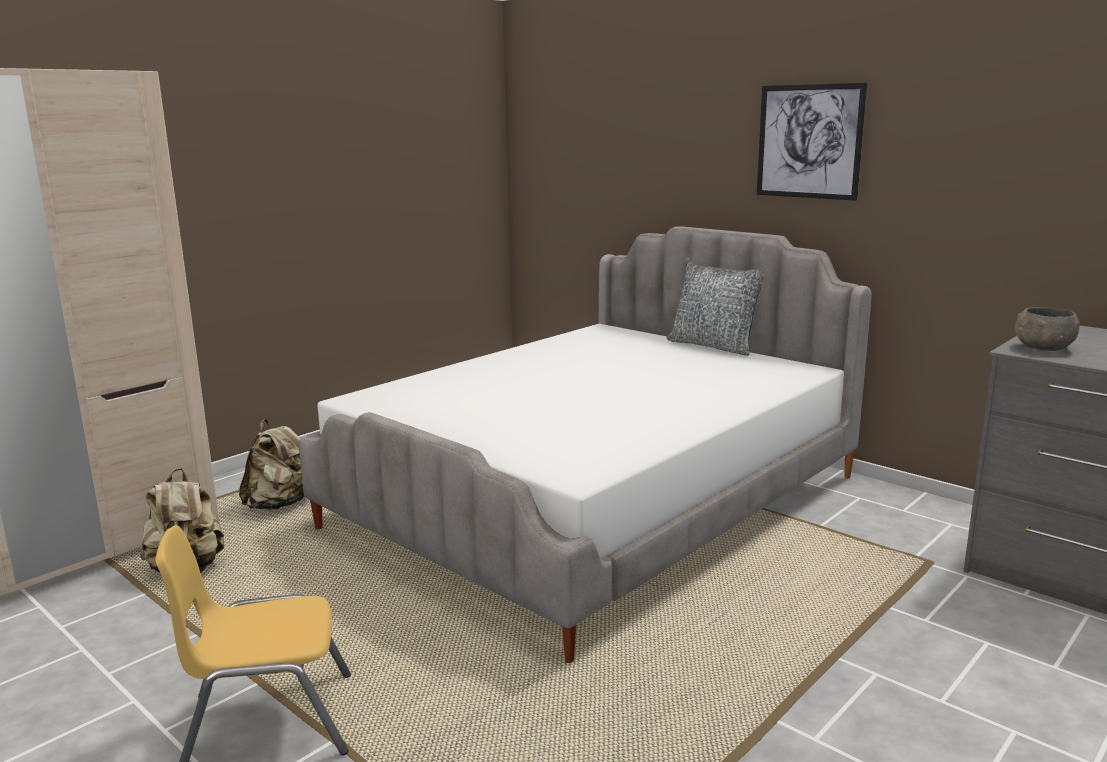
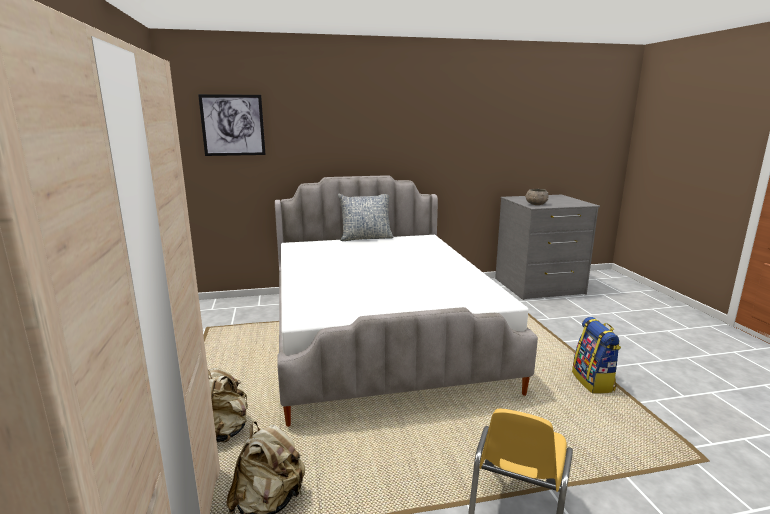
camera: 55 degrees left, 0 degrees up
picture [757,83,867,201] -> picture moved to [198,94,266,156]
none -> backpack [572,317,621,394]

